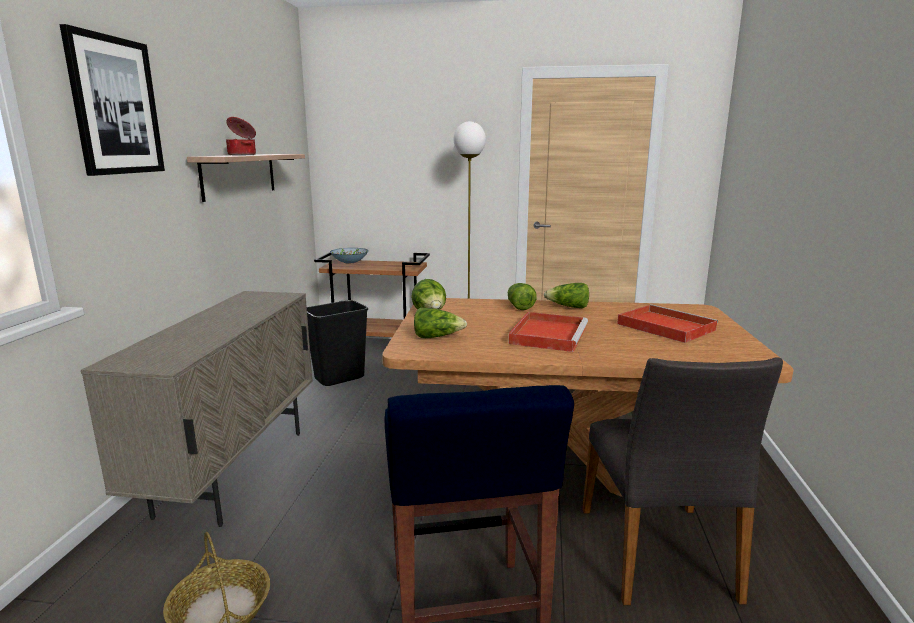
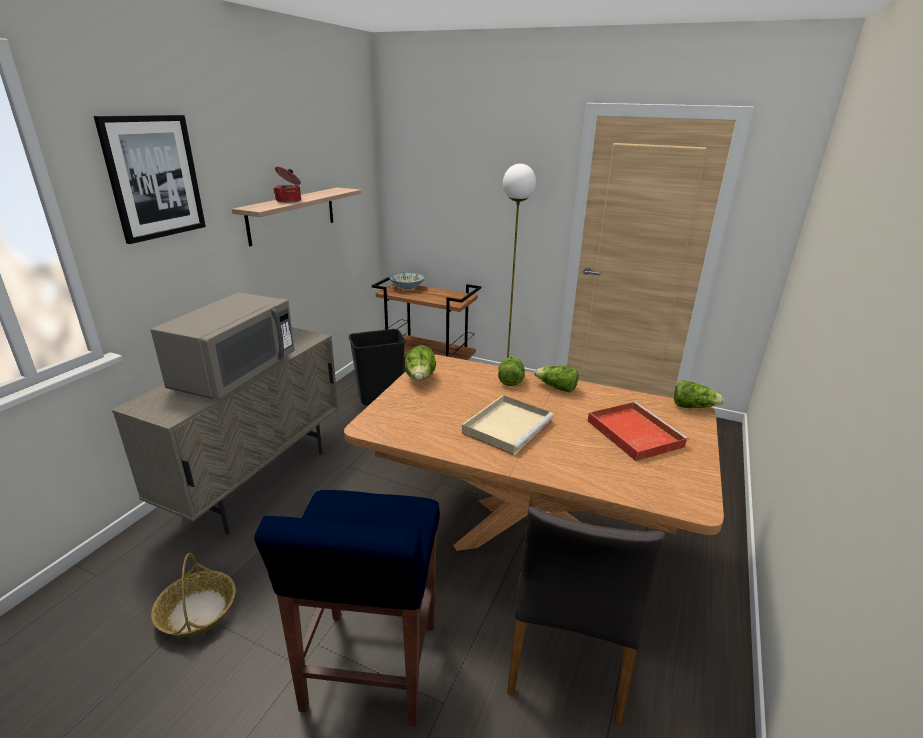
camera: 15 degrees right, 10 degrees up
lettuce [414,308,467,338] -> lettuce moved to [674,380,725,408]
red tray [508,312,588,352] -> beige tray [462,395,554,455]
none -> grey microwave [151,292,295,399]

